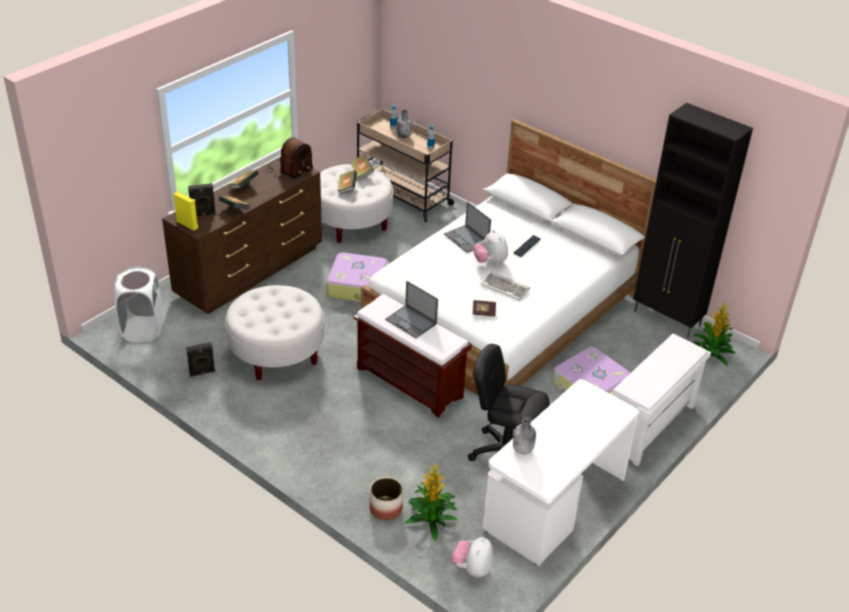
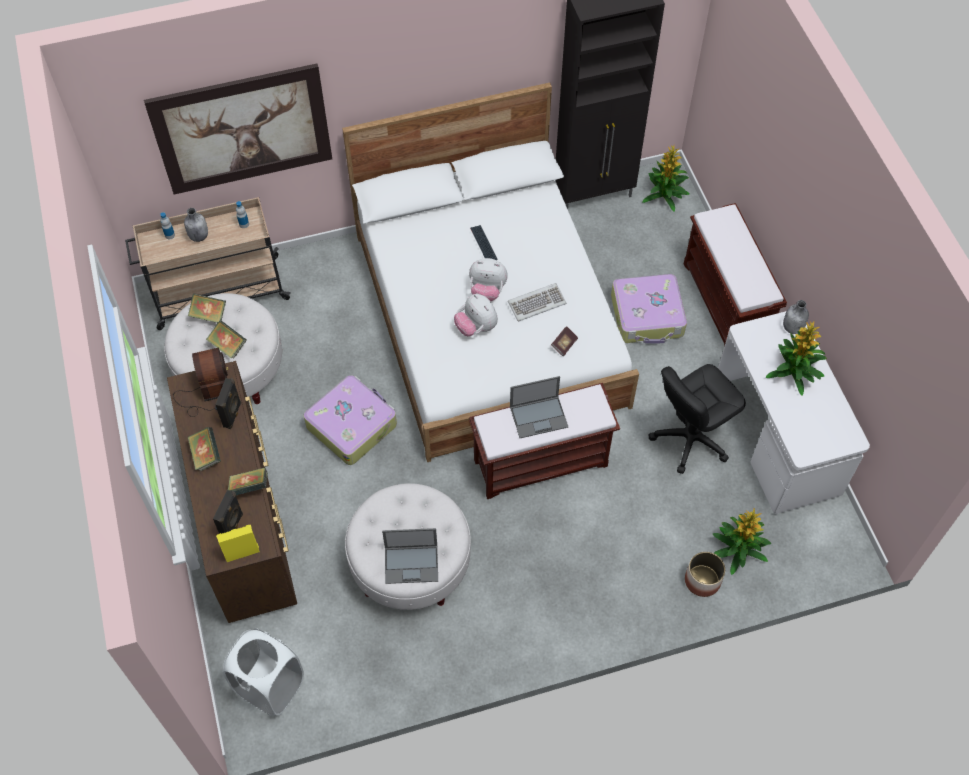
camera: 55 degrees left, 20 degrees up
black speaker [186,342,215,377] -> black speaker moved to [215,378,241,429]
laptop [444,202,491,253] -> laptop moved to [382,528,438,584]
plush toy [451,537,493,577] -> plush toy moved to [454,294,498,336]
grey bottle [513,417,536,454] -> grey bottle moved to [783,300,809,334]
white bench [610,334,711,466] -> brown bench [684,203,787,346]
none -> picture [144,64,332,194]
none -> potted plant [765,321,827,395]

